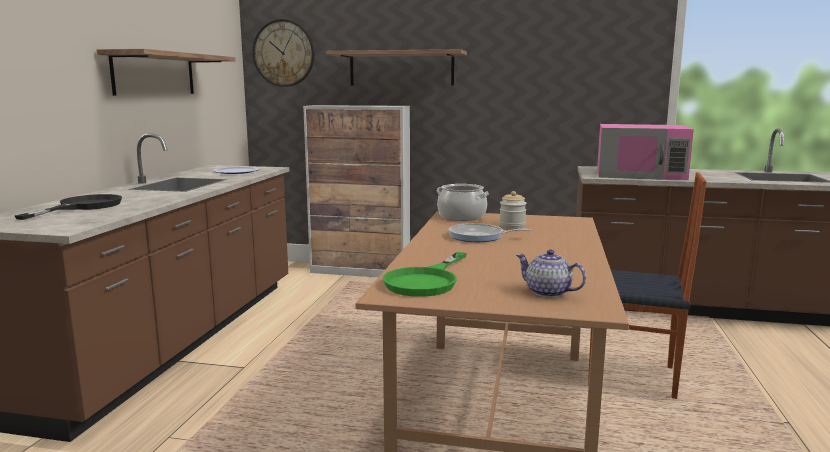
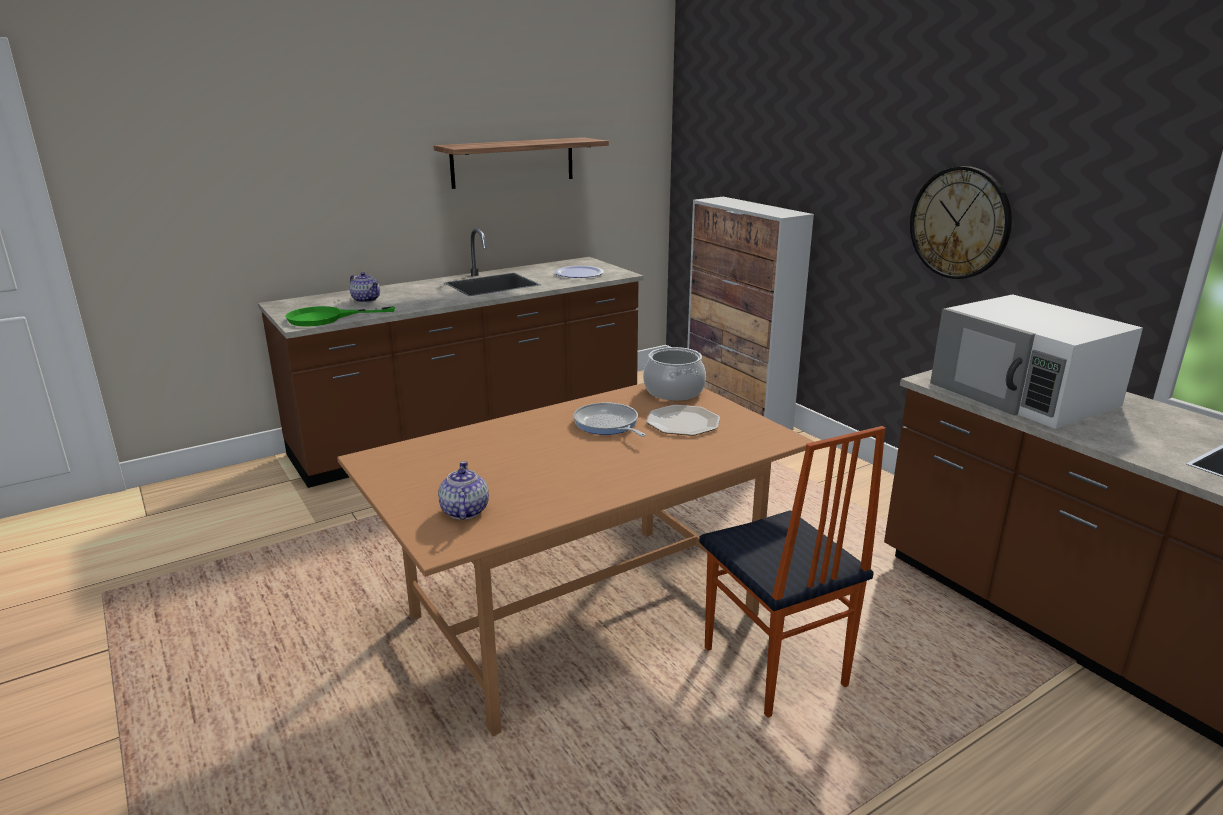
camera: 45 degrees right, 10 degrees up
black frying pan [15,194,122,220] -> teapot [350,272,380,303]
wall clock [252,19,315,87] -> wall clock moved to [910,166,1012,279]
shelf [326,49,467,86] -> none
green frying pan [383,252,467,297] -> green frying pan moved to [286,306,395,327]
jar [499,191,527,229] -> plate [646,405,720,436]
pink microwave [597,124,694,180] -> white microwave [930,294,1143,429]

